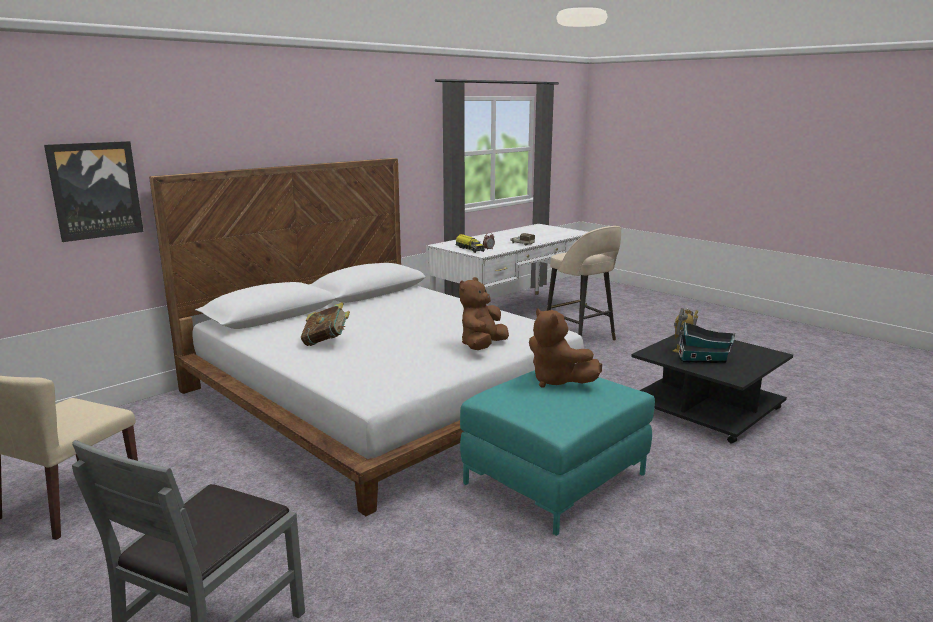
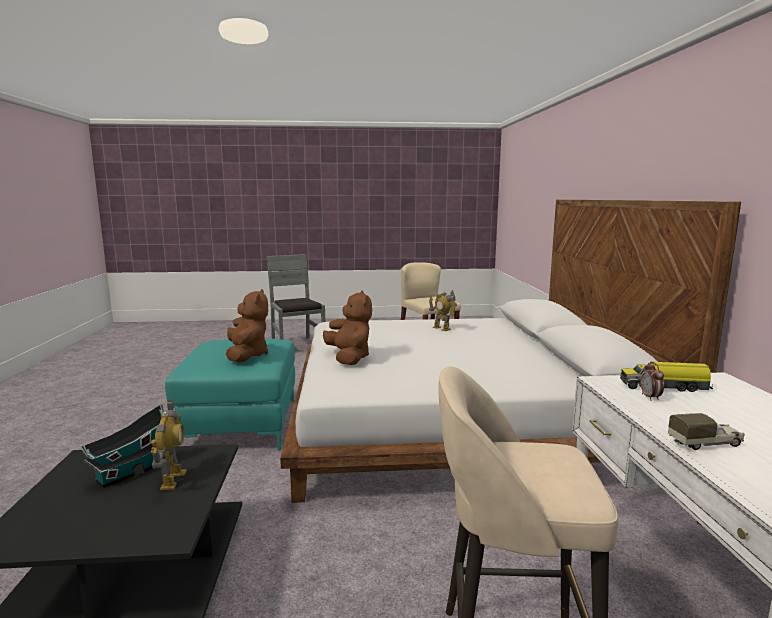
camera: 130 degrees right, 5 degrees down
picture [44,141,144,242] -> none
book [301,302,350,346] -> toy robot [429,290,457,331]
brown plush toy [529,308,600,388] -> brown plush toy turned 75 degrees clockwise [226,289,268,362]

